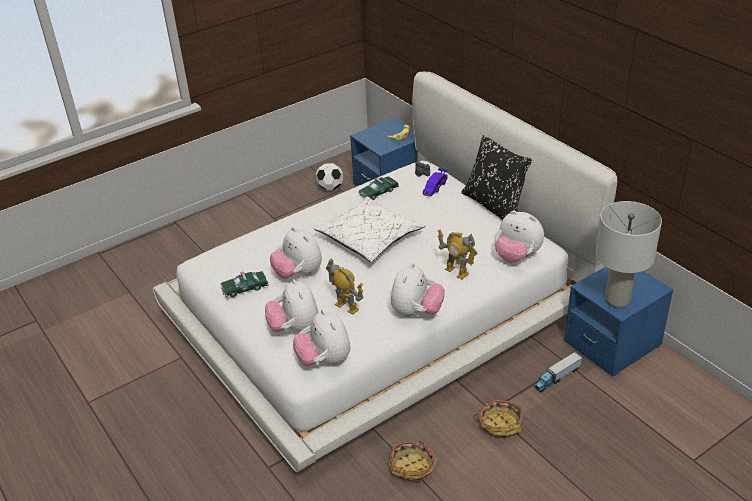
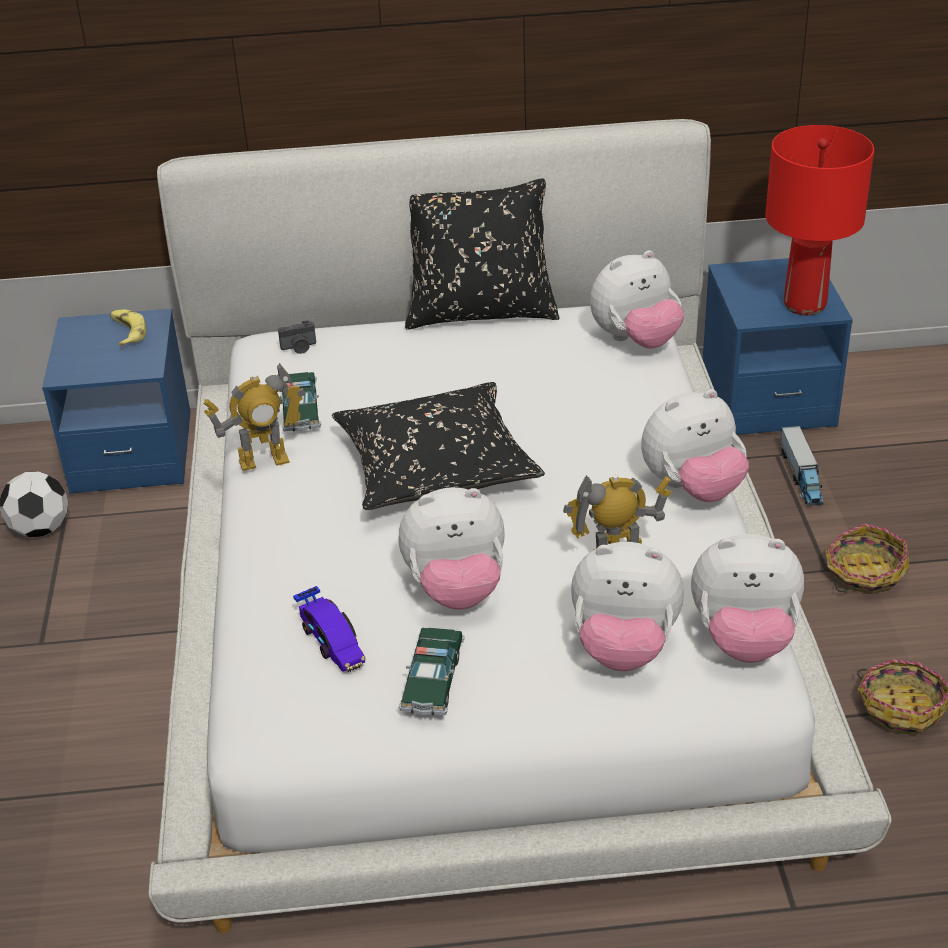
camera: 60 degrees left, 0 degrees up
white pillow [313,197,425,262] -> black pillow [332,382,545,510]
plush toy [391,263,445,317] -> plush toy turned 105 degrees clockwise [641,389,749,502]
toy car [423,168,448,196] -> toy car moved to [293,586,366,672]
toy robot [438,229,477,279] -> toy robot moved to [204,363,306,471]
grey table lamp [595,201,662,308] -> red table lamp [765,125,874,315]

